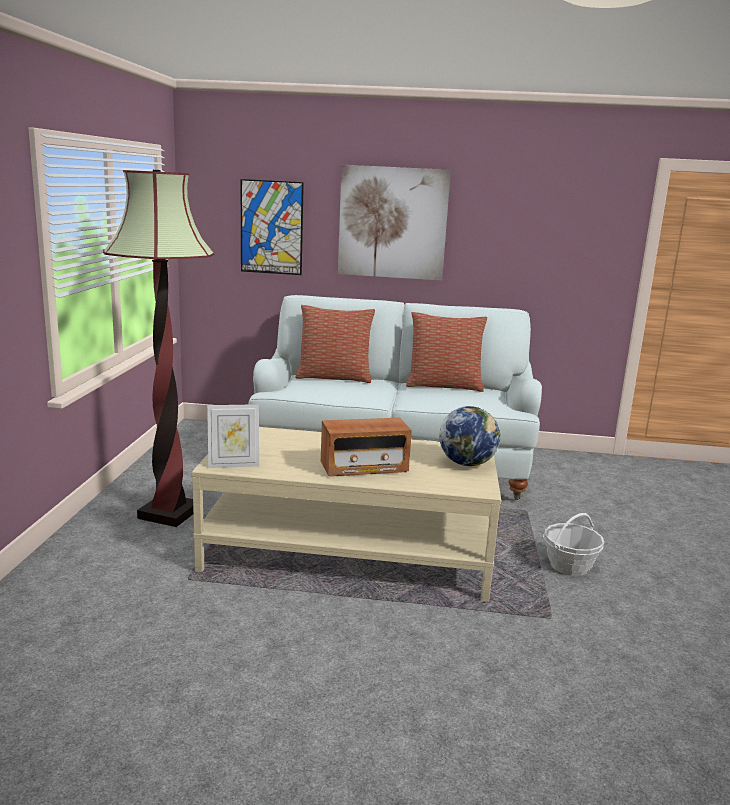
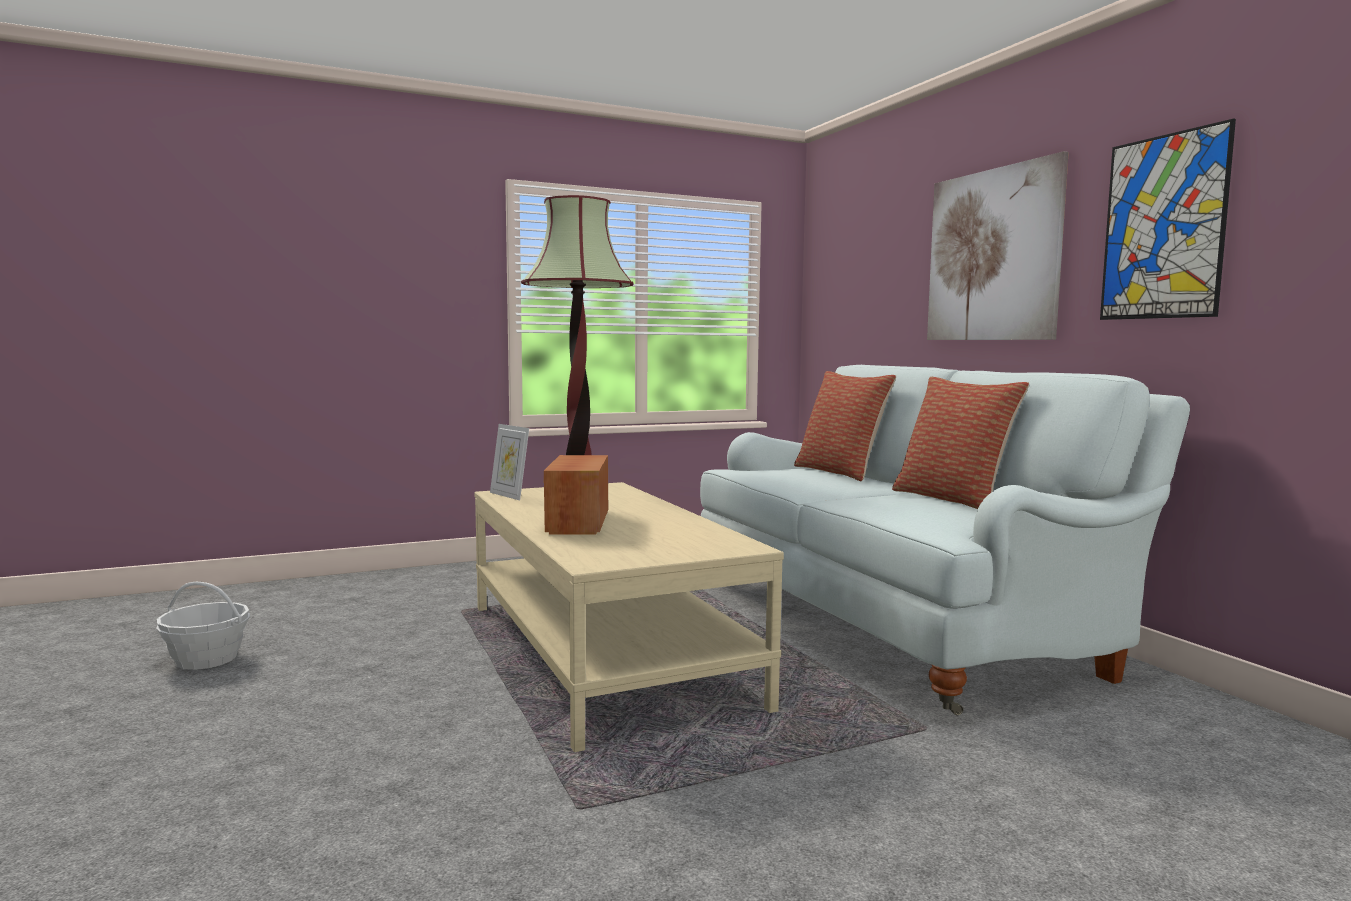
camera: 60 degrees right, 10 degrees down
picture [241,179,304,275] -> picture moved to [1100,118,1236,320]
radio [321,418,412,477] -> radio turned 45 degrees clockwise [544,455,608,535]
globe [439,406,500,466] -> none
basket [543,513,604,576] -> basket moved to [156,582,250,670]

